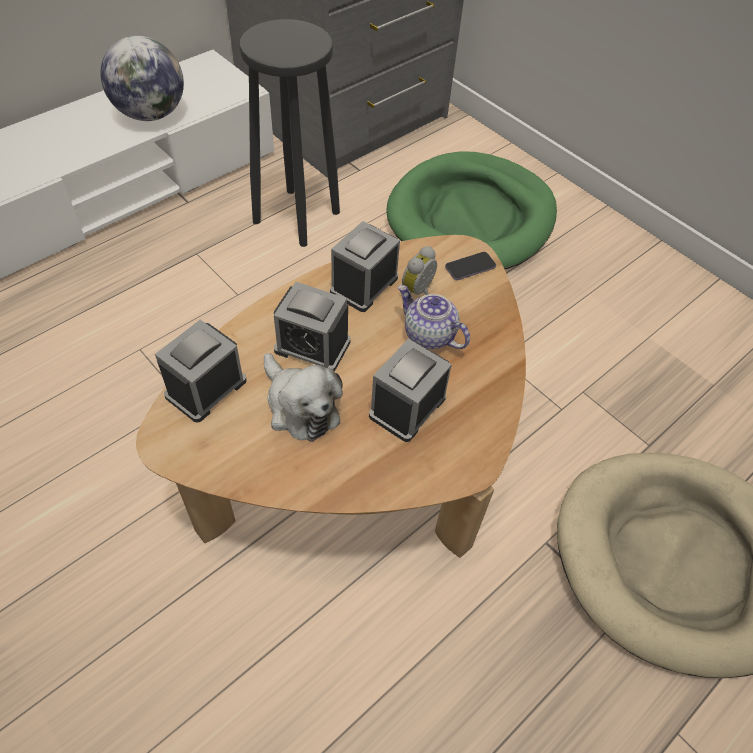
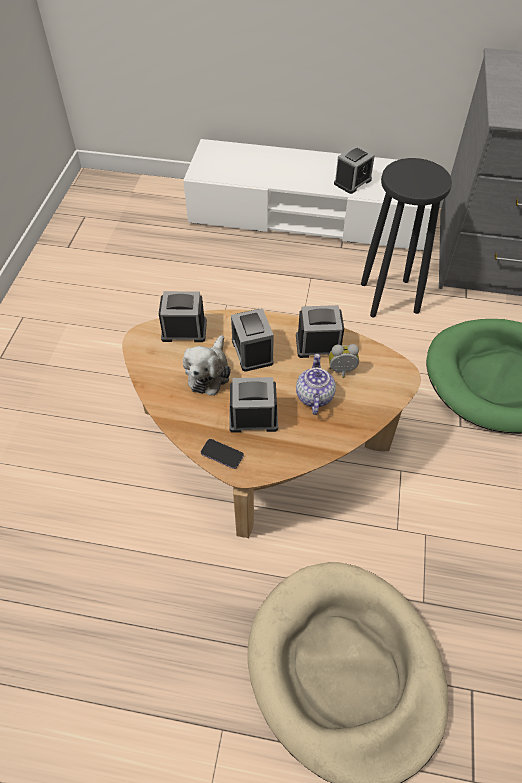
camera: 55 degrees right, 0 degrees up
globe [101,35,184,121] -> alarm clock [334,145,375,194]
phone [445,252,496,280] -> phone moved to [201,439,244,469]

